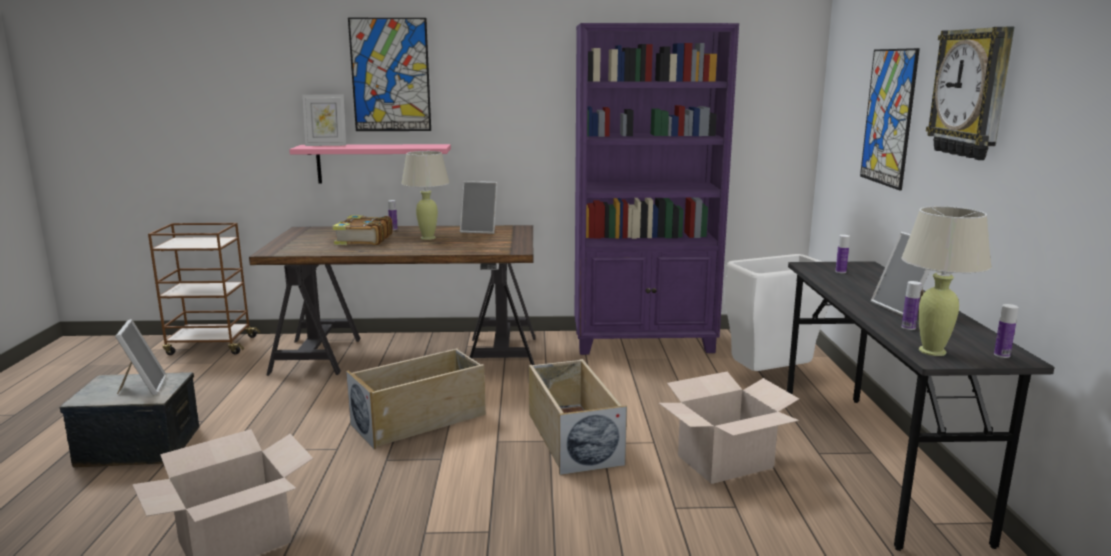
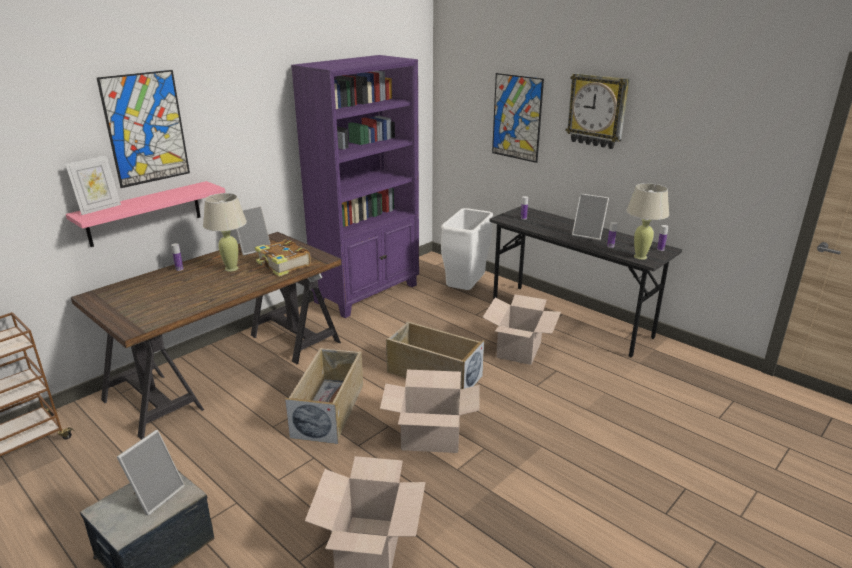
camera: 45 degrees left, 10 degrees up
picture frame [115,319,167,395] -> picture frame turned 90 degrees clockwise [117,430,185,516]
book [332,215,393,245] -> book moved to [255,239,311,276]
none -> cardboard box [380,369,480,453]

